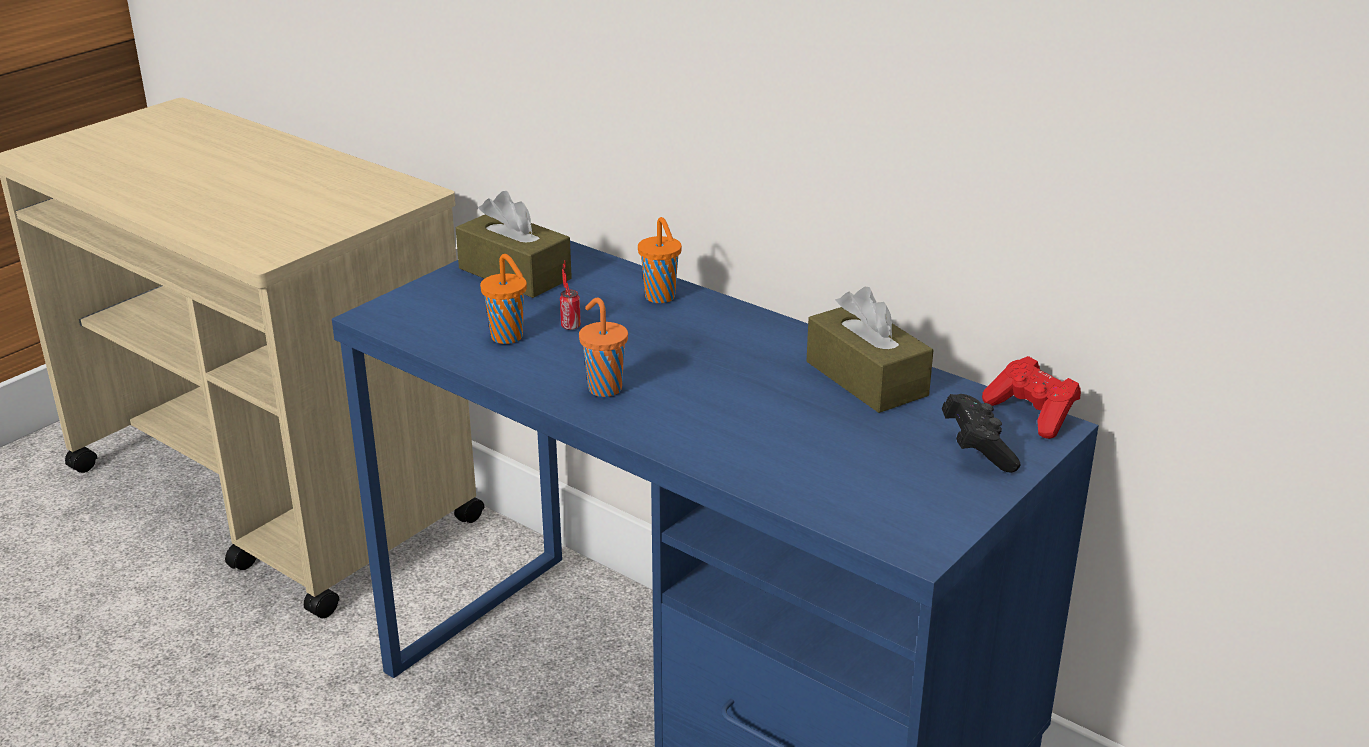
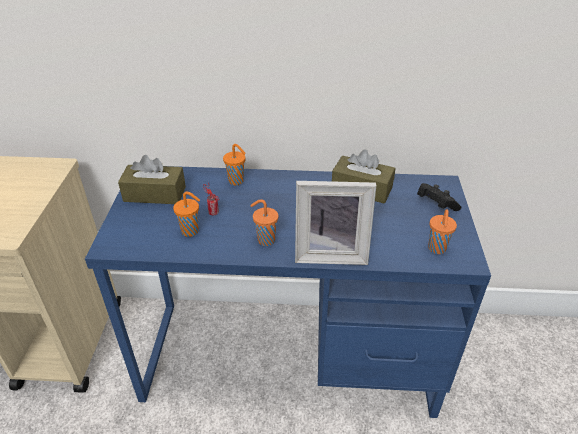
camera: 35 degrees left, 10 degrees up
red game controller [982,356,1081,439] -> none
none -> picture frame [295,181,376,265]
none -> orange cup [428,209,457,254]

